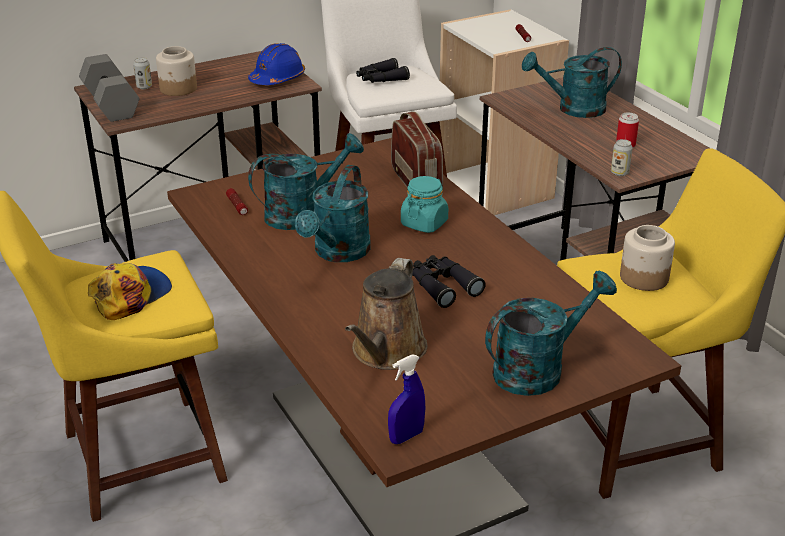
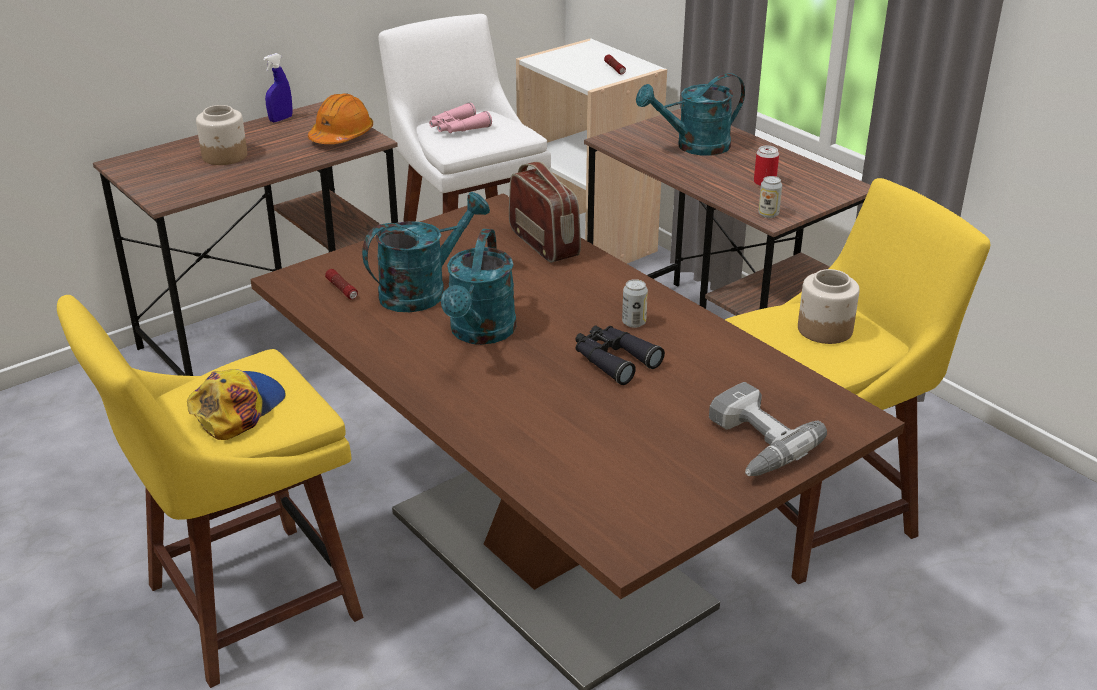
camera: 10 degrees left, 0 degrees up
grey dumbbell [79,54,139,122] -> none
can [133,57,152,89] -> can moved to [622,279,648,328]
blue hard hat [248,43,305,85] -> orange hard hat [308,94,373,144]
brown watering can [345,258,427,370] -> none
black binoculars [356,58,410,83] -> pink binoculars [429,103,492,133]
blue spray bottle [388,354,425,444] -> blue spray bottle moved to [263,53,292,122]
turquoise jar [401,176,448,233] -> none
turquoise watering can [485,271,617,396] -> power drill [709,382,827,476]

